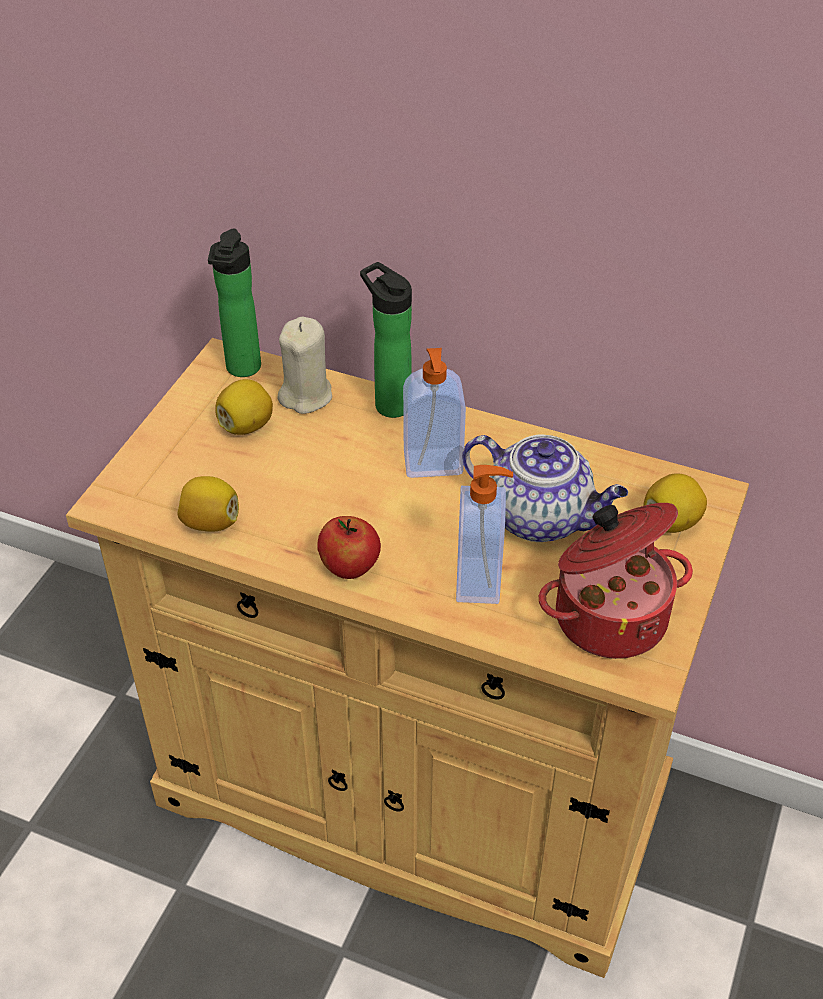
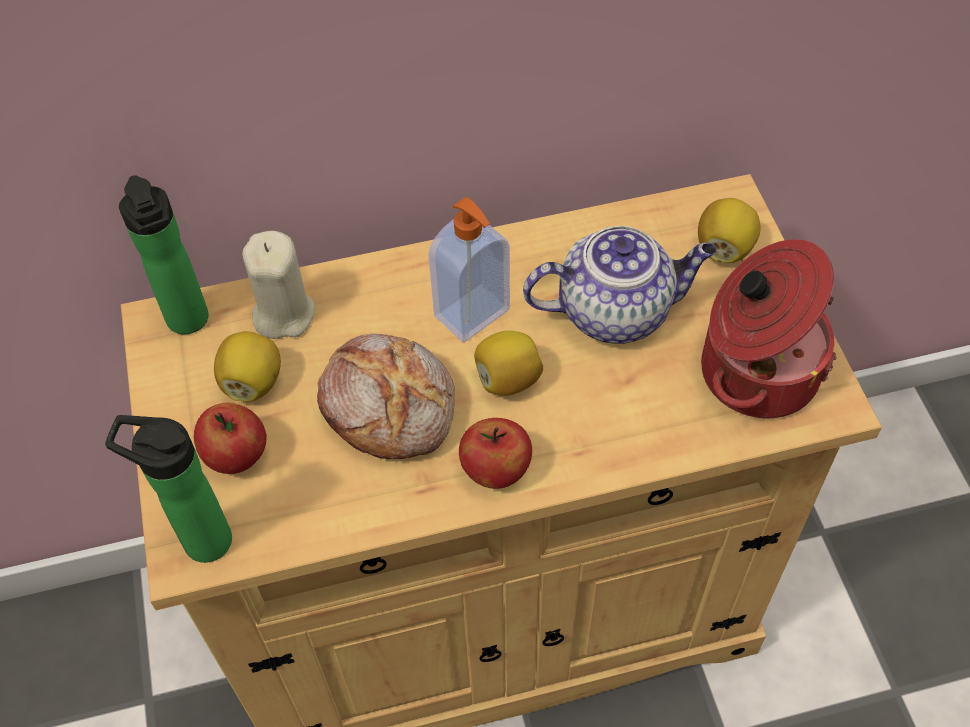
camera: 35 degrees left, 10 degrees up
lemon [177,476,239,532] -> lemon moved to [474,331,543,396]
bottle [360,262,412,418] -> bottle moved to [105,415,232,563]
soap dispenser [456,465,513,604] -> none
none -> apple [194,403,267,474]
none -> bread [317,334,455,459]

